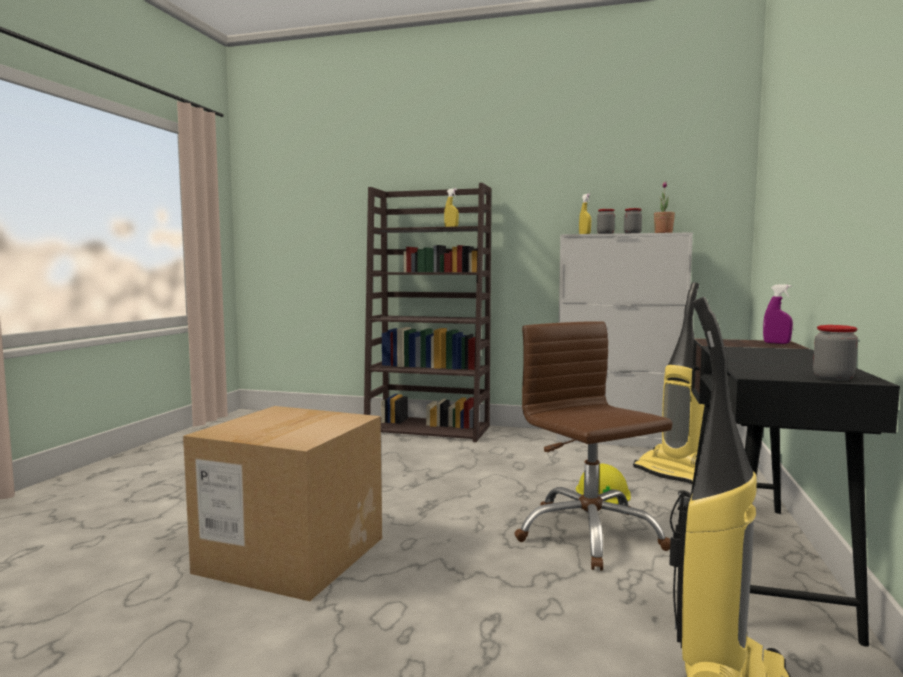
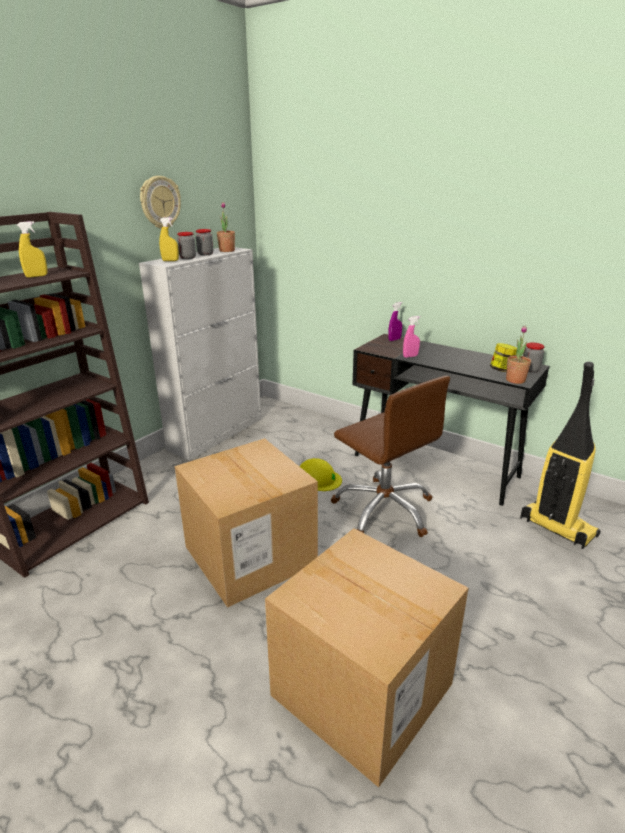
camera: 70 degrees left, 20 degrees up
brown office chair [514,321,672,570] -> brown office chair turned 120 degrees counterclockwise [331,376,450,537]
vacuum cleaner [633,282,705,484] -> none
none -> wall clock [140,176,181,229]
none -> cardboard box [175,438,318,608]
none -> pink spray bottle [403,316,420,358]
none -> jar [490,343,517,372]
none -> potted plant [506,326,531,384]

